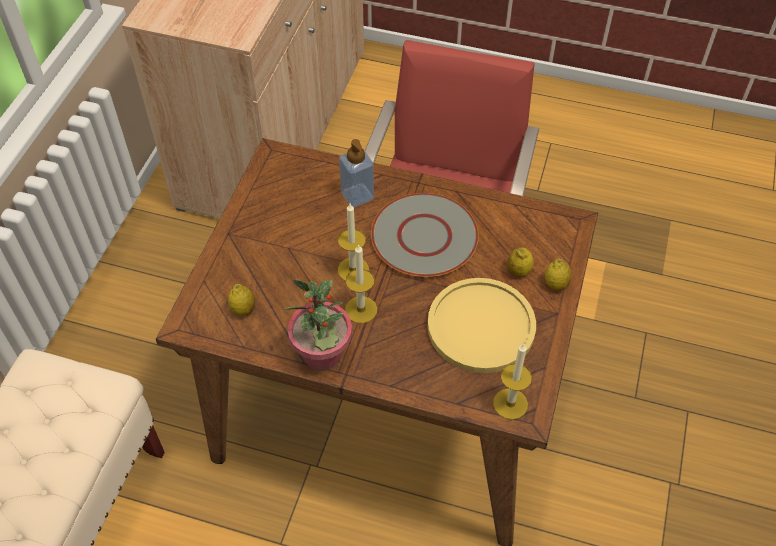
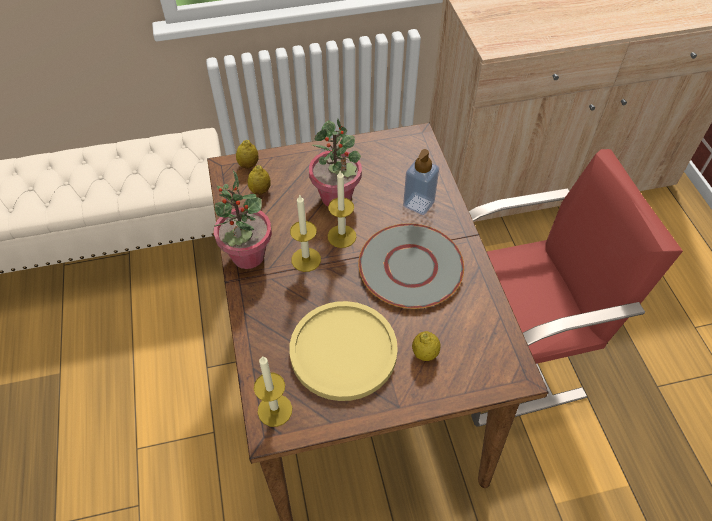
camera: 60 degrees right, 0 degrees up
lemon [545,258,572,290] -> lemon moved to [236,140,259,169]
none -> potted plant [309,119,362,206]

